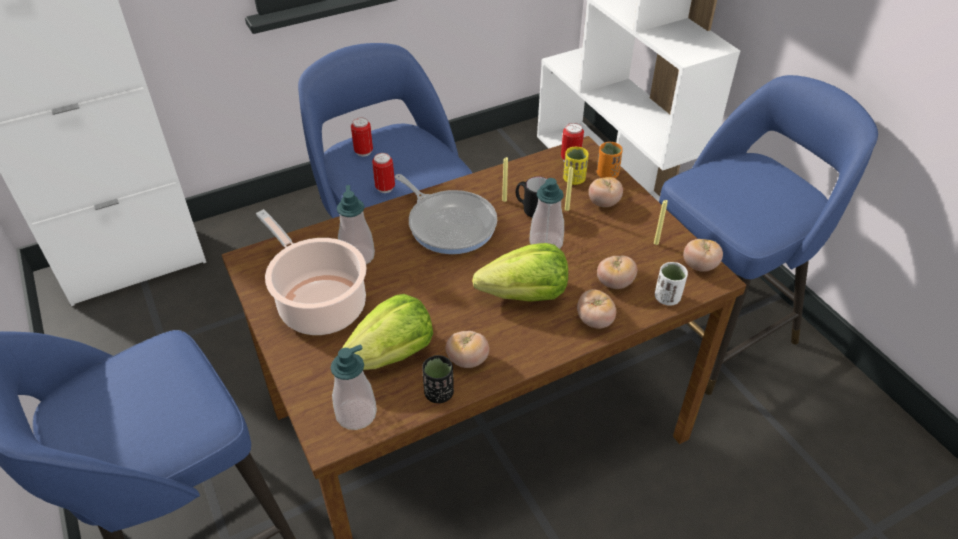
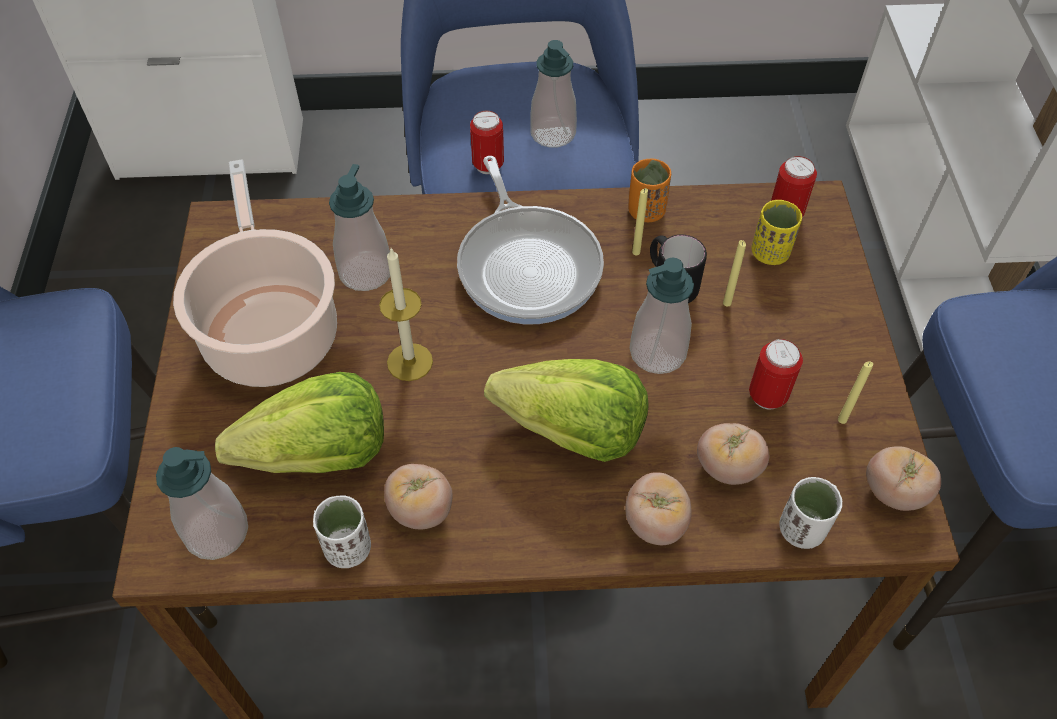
camera: 25 degrees right, 10 degrees up
can [351,118,373,157] -> can moved to [749,339,803,410]
black cup [422,355,454,403] -> white cup [313,496,371,568]
tomato [589,177,623,207] -> none
orange cup [597,142,623,178] -> orange cup moved to [628,158,671,222]
none -> candle [379,248,433,381]
none -> soap dispenser [530,40,577,148]

